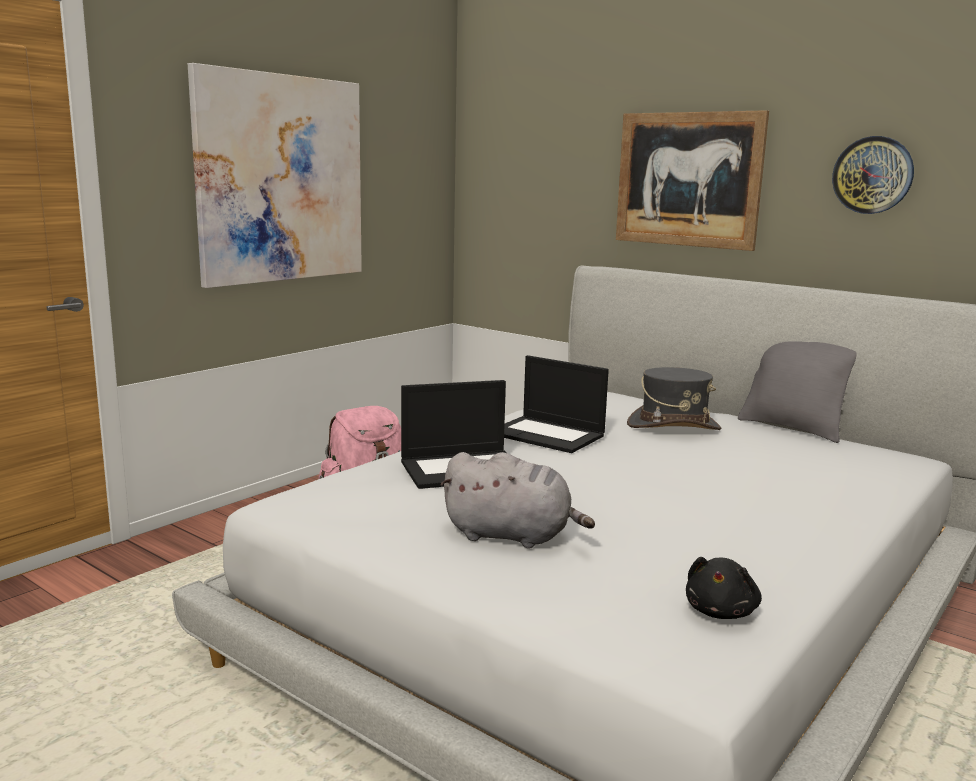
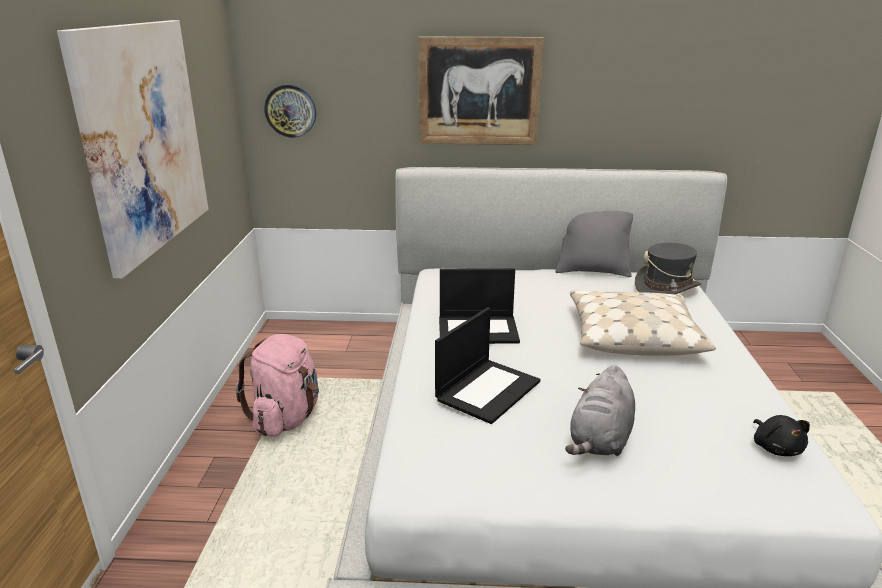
camera: 35 degrees left, 10 degrees up
grey plush toy [440,452,595,549] -> grey plush toy turned 135 degrees clockwise [565,365,635,456]
grey hat [627,367,721,430] -> grey hat moved to [635,243,701,294]
wall clock [832,136,914,214] -> wall clock moved to [264,84,316,138]
none -> beige pillow [570,290,716,356]

